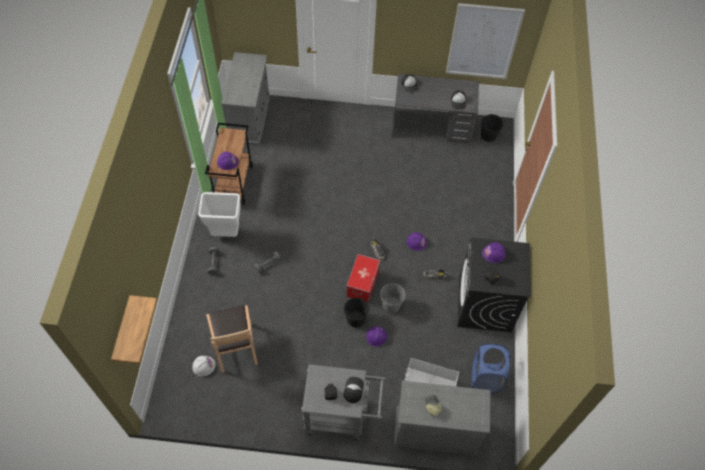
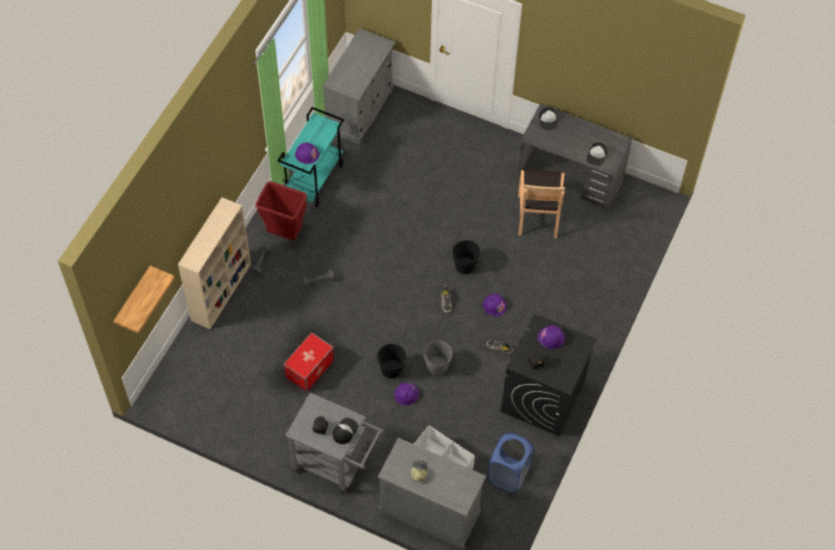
camera: 20 degrees right, 0 degrees up
white hard hat [192,356,216,376] -> none
white trash can [198,192,241,237] -> red trash can [255,181,307,240]
brown cart [205,123,253,205] -> turquoise cart [278,107,344,207]
brown chair [206,305,258,373] -> brown chair moved to [518,170,565,238]
storage box [346,254,380,303] -> storage box moved to [283,332,334,392]
picture [446,3,525,79] -> none
black bucket [481,114,503,142] -> black bucket moved to [452,240,480,274]
none -> beige bookcase [178,197,251,329]

